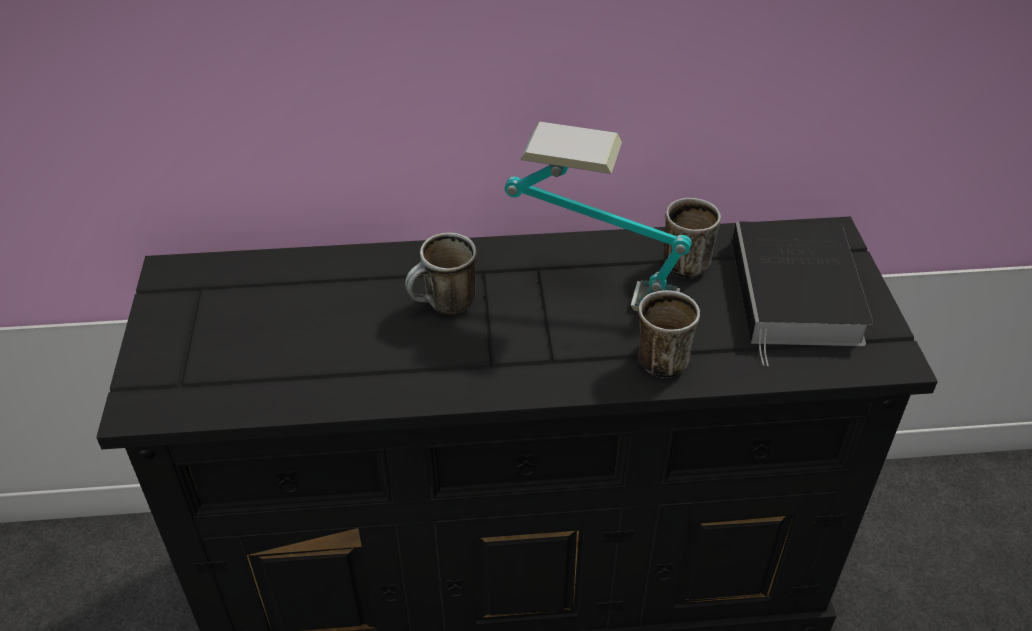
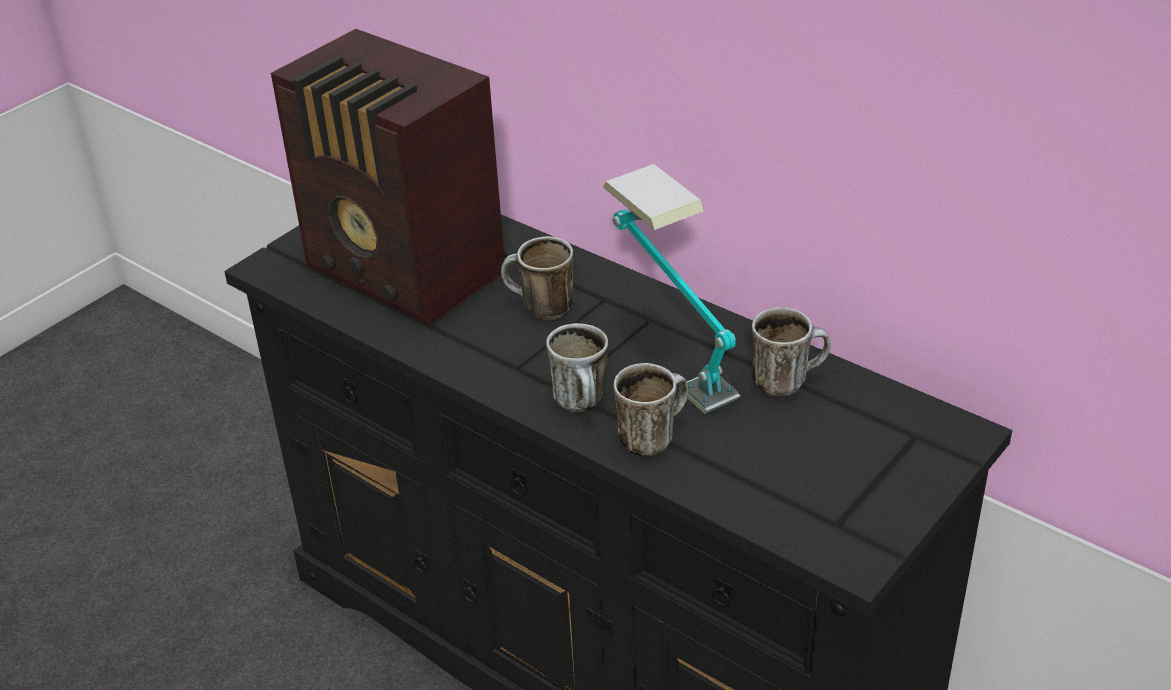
camera: 45 degrees right, 5 degrees down
book [732,221,873,366] -> none
none -> radio [270,29,505,326]
none -> mug [546,323,608,412]

